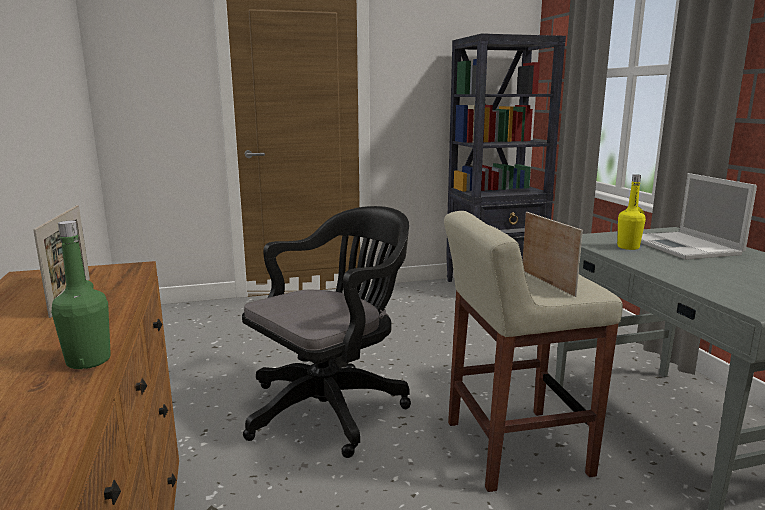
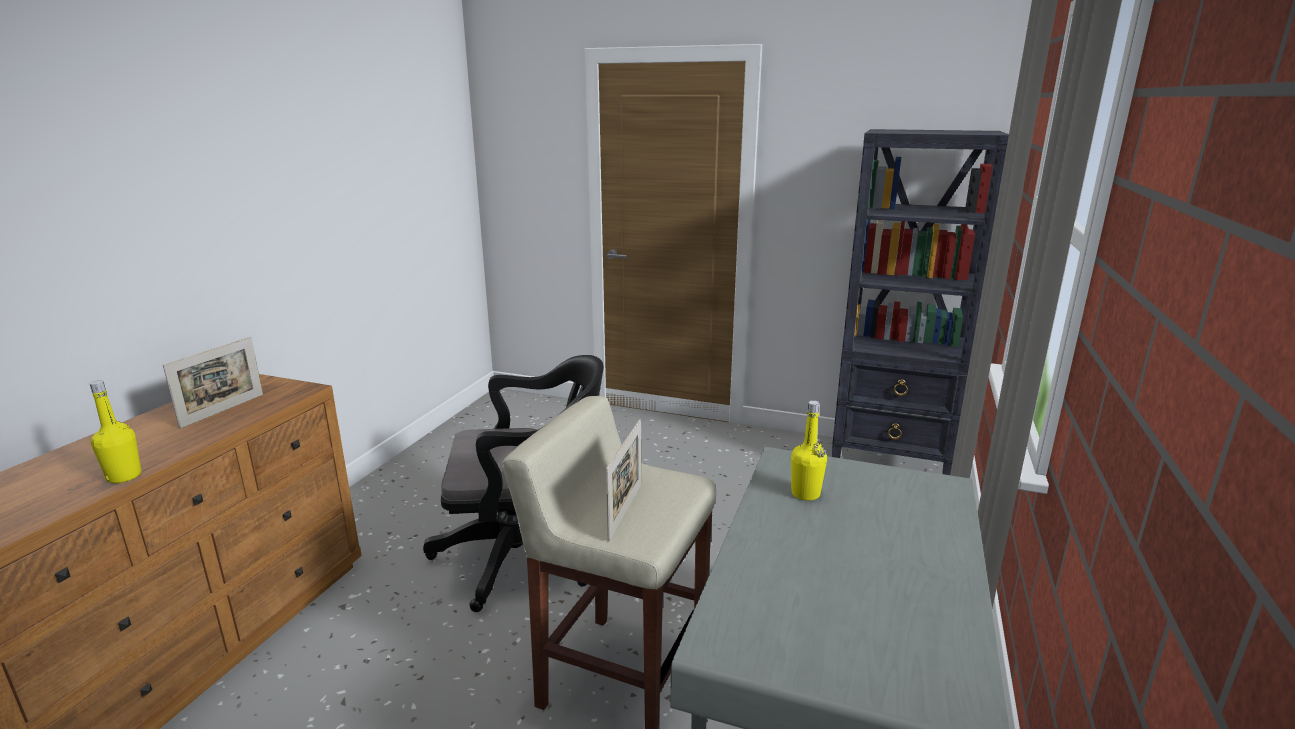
camera: 35 degrees right, 5 degrees up
green bottle [51,221,111,369] -> yellow bottle [90,380,141,483]
laptop [641,173,757,260] -> none

